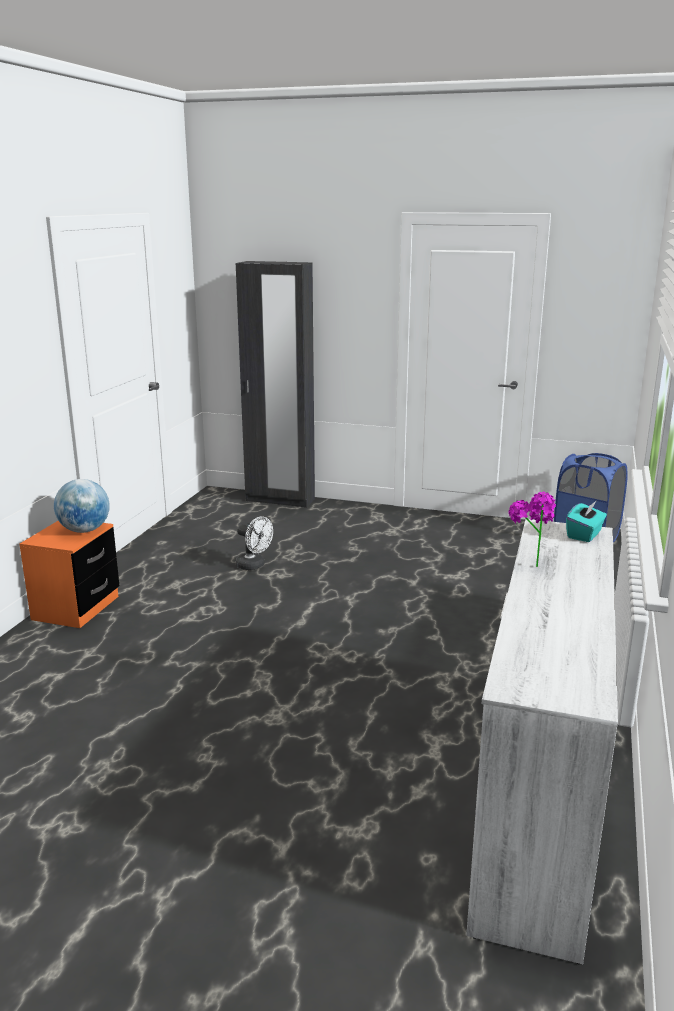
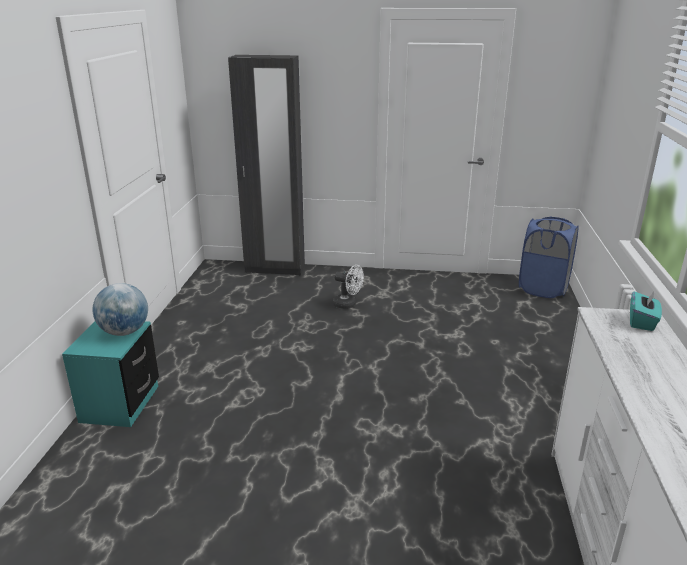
camera: 10 degrees left, 5 degrees up
orange nightstand [19,521,119,628] -> turquoise nightstand [62,321,159,427]
white fan [236,517,273,570] -> white fan moved to [333,265,364,309]
potted plant [508,492,556,567] -> none

